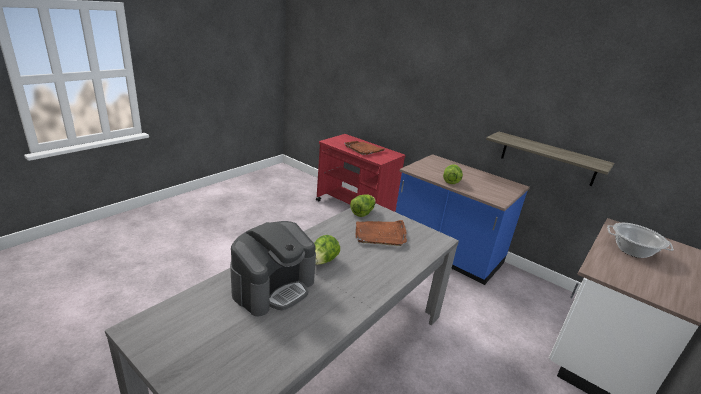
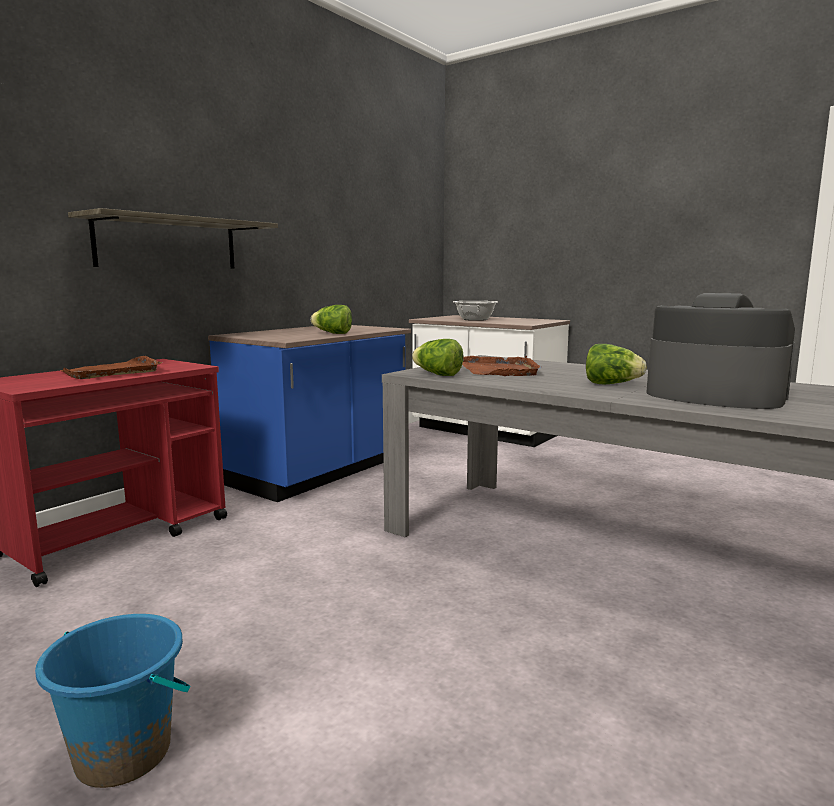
camera: 90 degrees left, 15 degrees down
shelf [486,131,615,186] -> shelf moved to [68,208,278,268]
none -> blue bucket [35,614,191,788]

